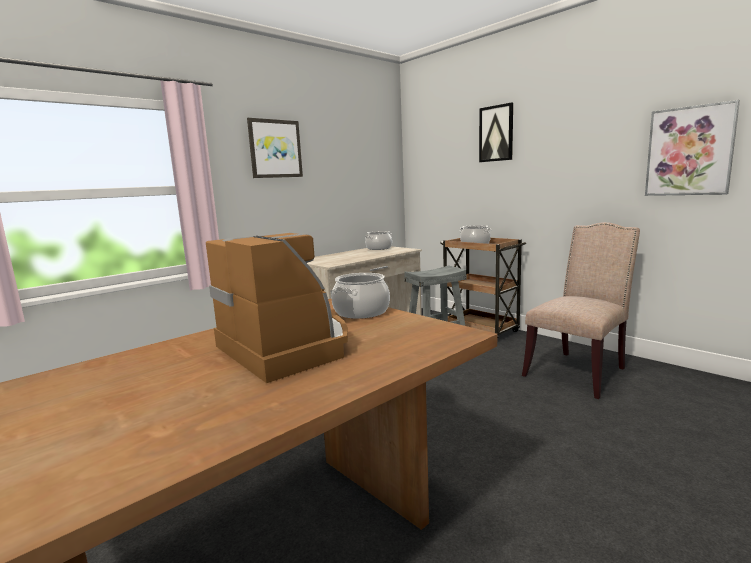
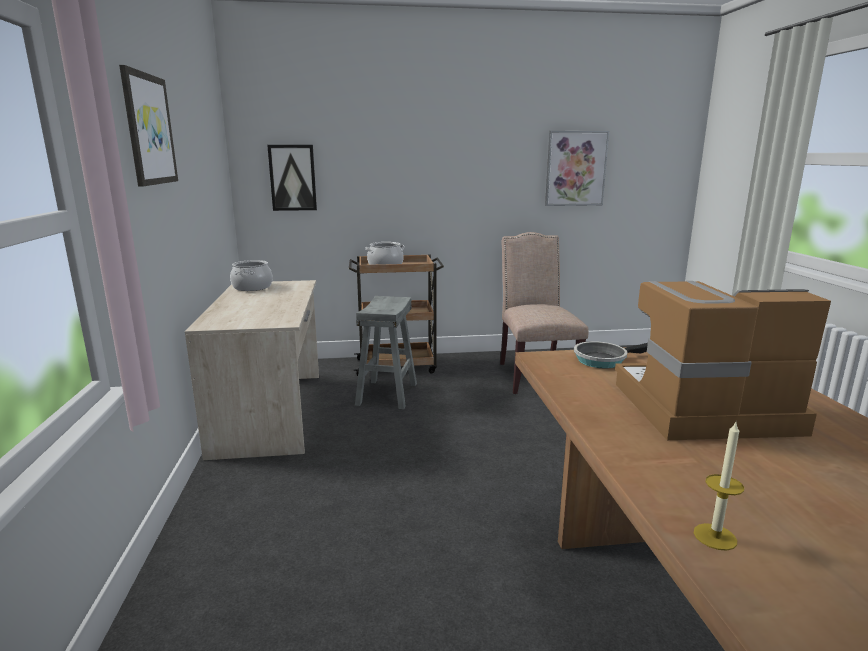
camera: 55 degrees left, 5 degrees up
cooking pot [332,273,390,319] -> frying pan [574,341,648,368]
picture [479,102,513,162] -> picture moved to [267,145,317,211]
none -> candle [694,420,744,551]

